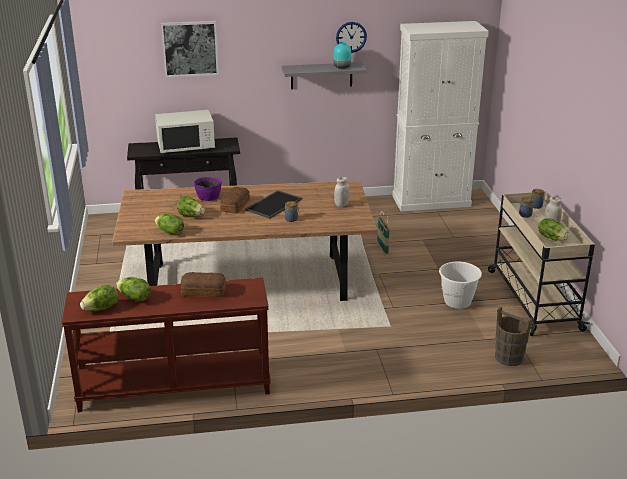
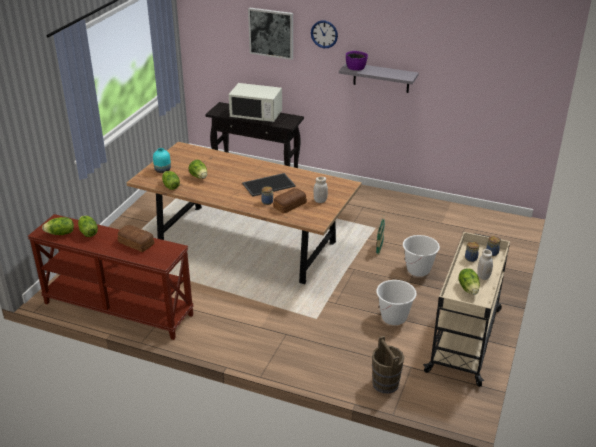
camera: 30 degrees right, 5 degrees up
purple bowl [194,177,222,201] -> purple bowl moved to [346,51,368,70]
bread [220,187,250,214] -> bread moved to [273,188,307,213]
turquoise vase [333,42,351,69] -> turquoise vase moved to [153,148,171,173]
wall clock [336,22,367,53] -> wall clock moved to [311,20,338,48]
white cabinet [392,21,489,211] -> none
none -> white bucket [403,235,440,277]

